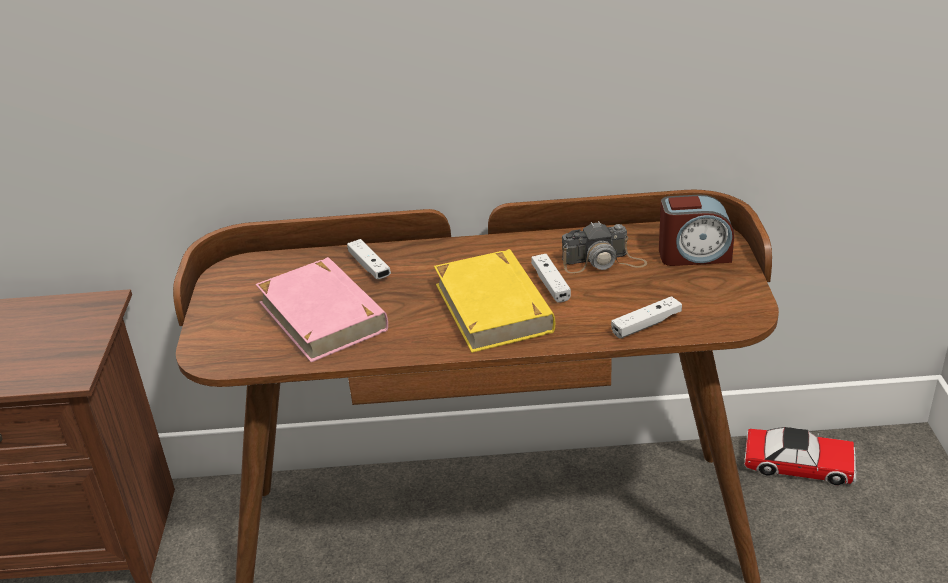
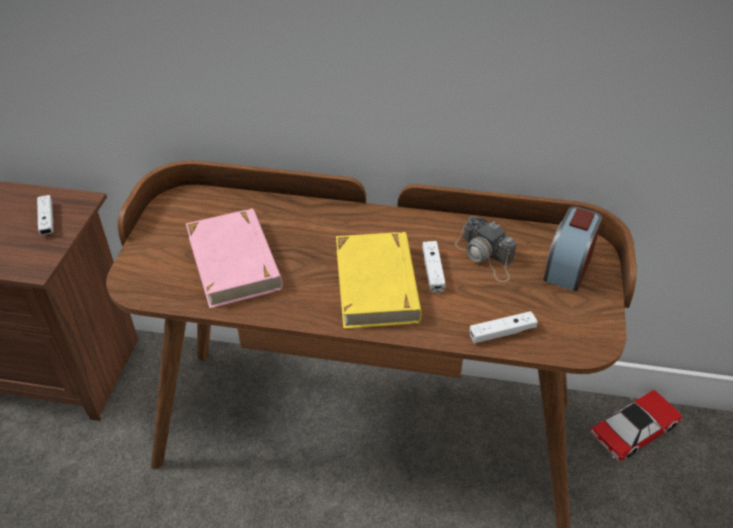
camera: 10 degrees right, 10 degrees up
white game controller [347,239,391,279] -> white game controller moved to [37,195,53,235]
camera [562,221,647,273] -> camera turned 45 degrees clockwise [455,216,516,282]
alarm clock [659,194,734,266] -> alarm clock turned 105 degrees clockwise [544,206,602,291]
toy car [744,427,857,485] -> toy car turned 60 degrees counterclockwise [589,390,683,461]

